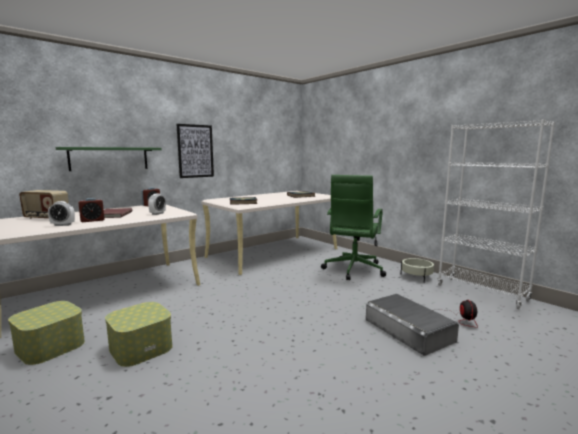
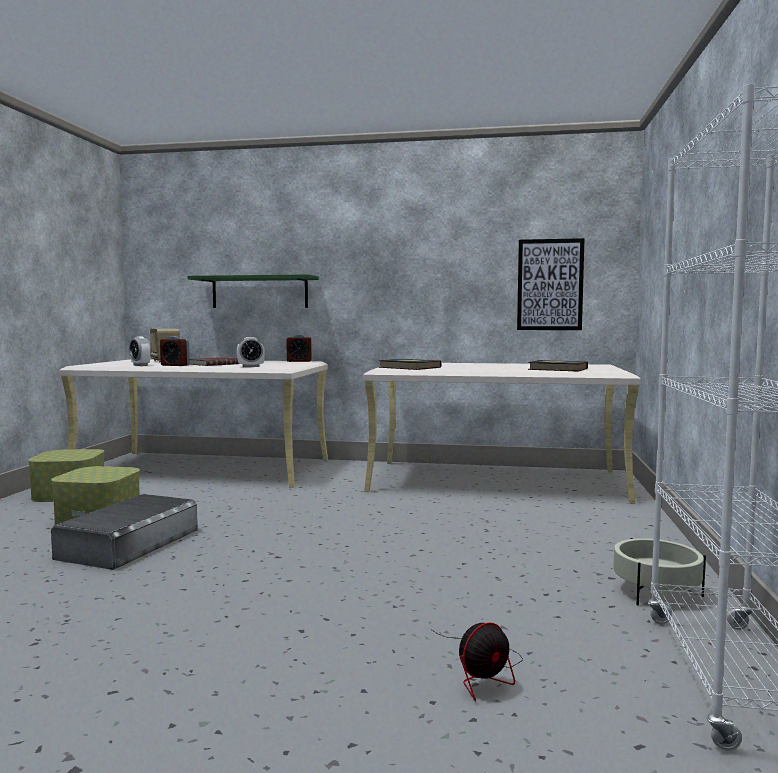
camera: 50 degrees right, 5 degrees down
picture [177,124,214,178] -> picture moved to [517,238,585,330]
green office chair [321,175,386,280] -> none
grey storage box [366,294,459,356] -> grey storage box moved to [51,494,198,570]

